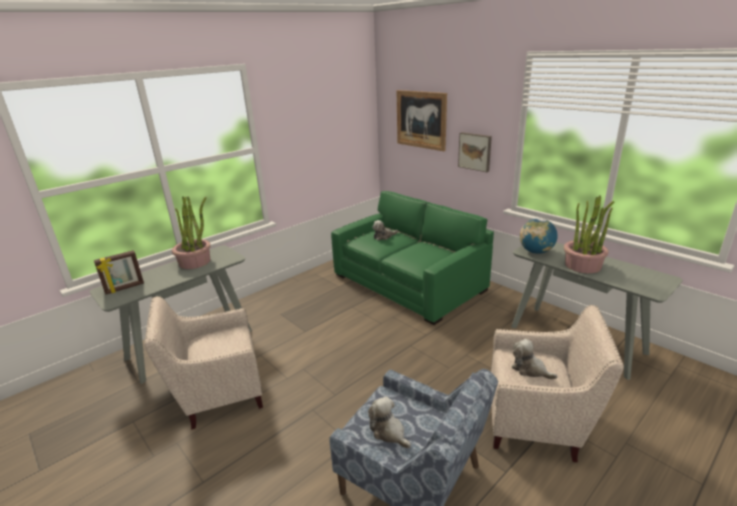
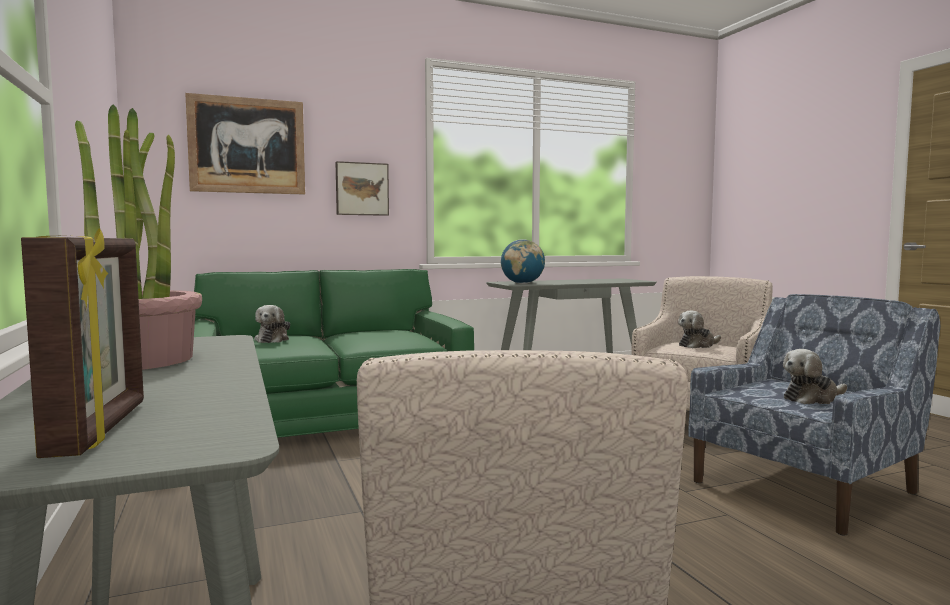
camera: 70 degrees left, 20 degrees down
potted plant [564,195,614,273] -> none

